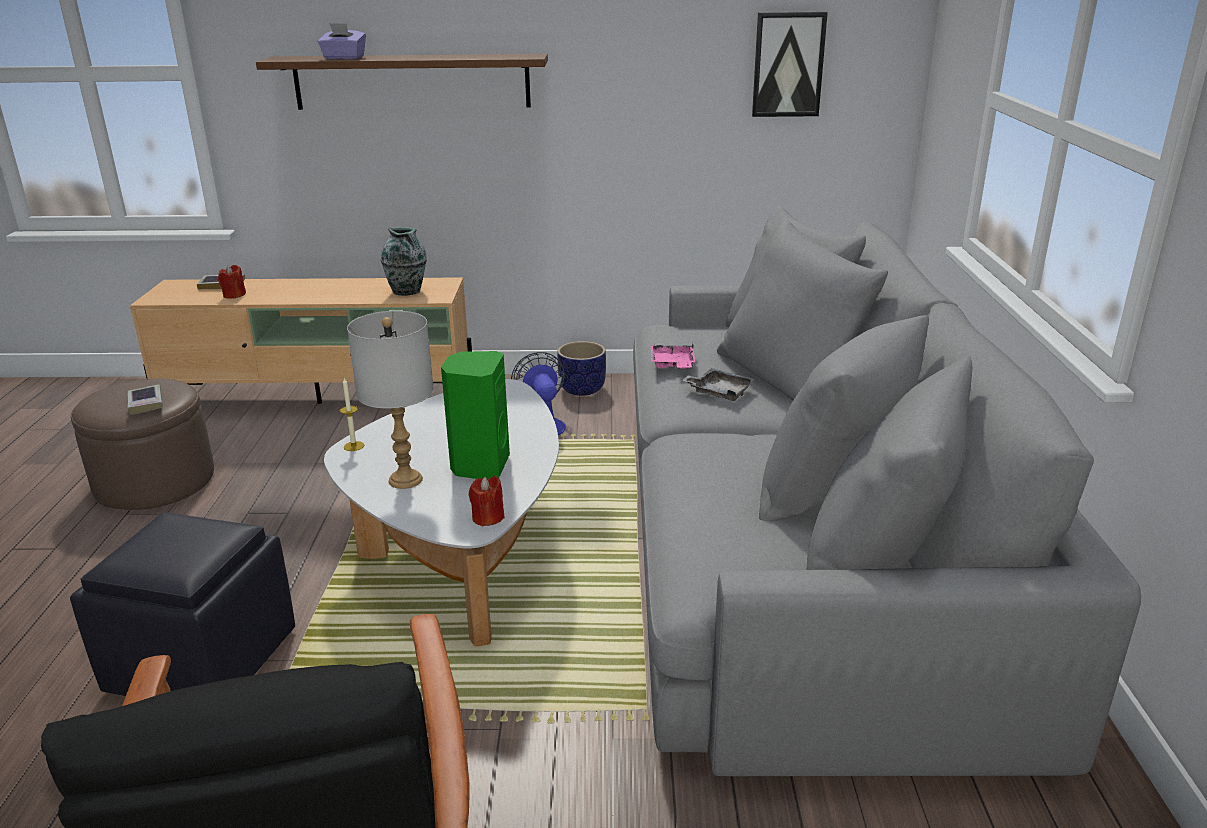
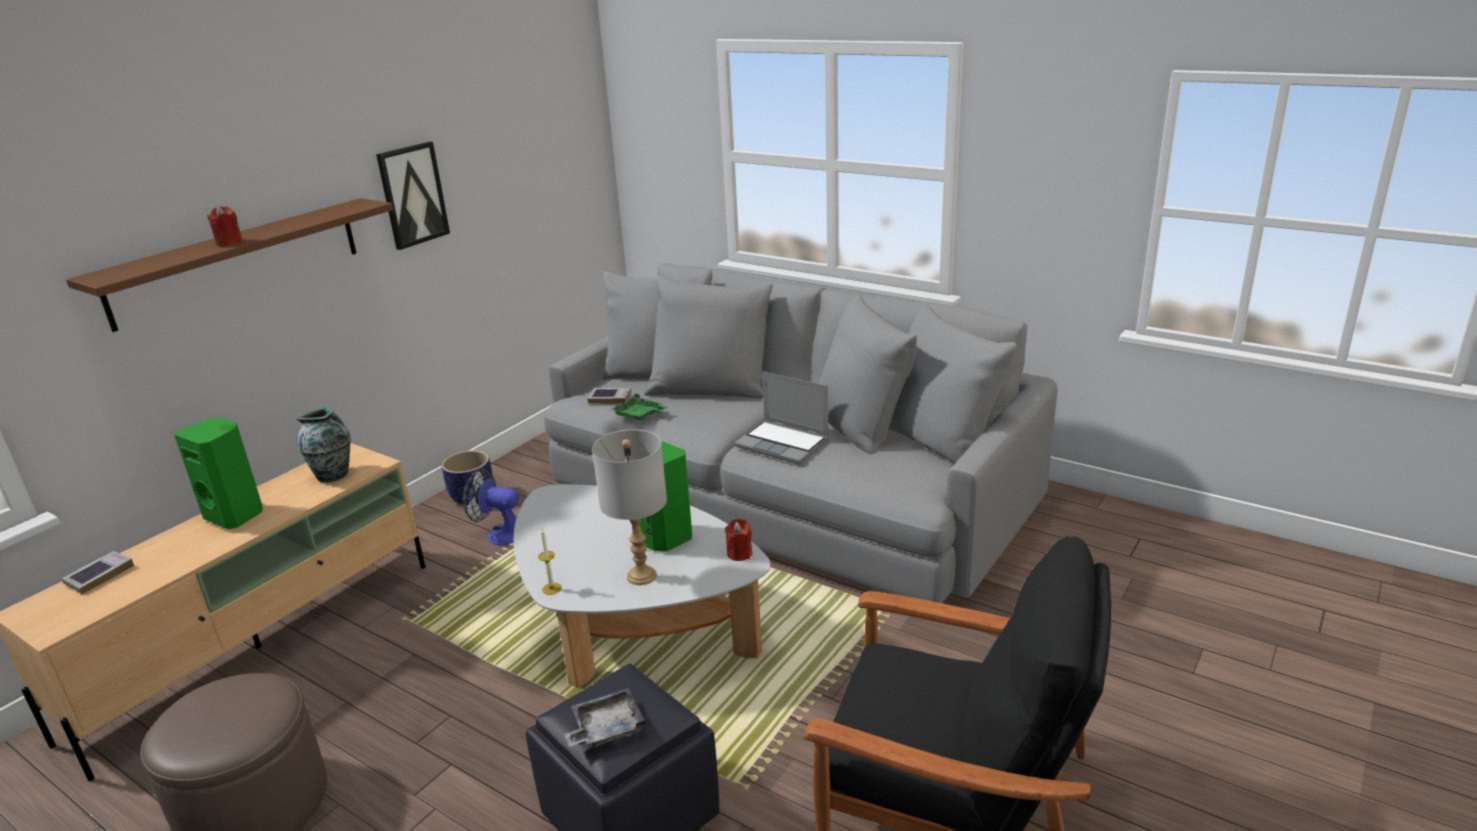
camera: 55 degrees left, 0 degrees up
book [128,384,163,415] -> book moved to [588,388,631,404]
red candle [218,265,246,299] -> red candle moved to [207,206,243,246]
purple tissue box [318,23,366,59] -> none
pink tray [651,343,695,369] -> green tray [611,393,668,421]
grey tray [681,368,755,401] -> grey tray moved to [564,688,647,747]
picture [752,12,828,117] -> picture moved to [376,142,450,250]
none -> green speaker [174,418,262,529]
none -> laptop [734,371,829,464]

